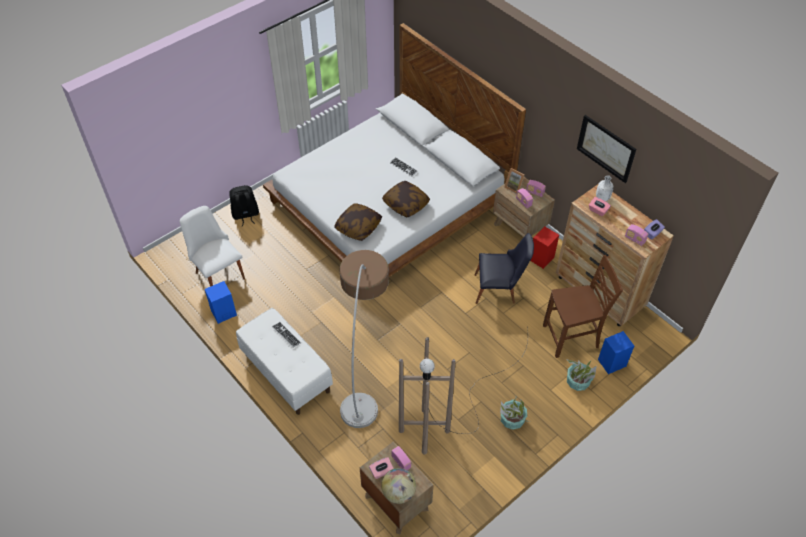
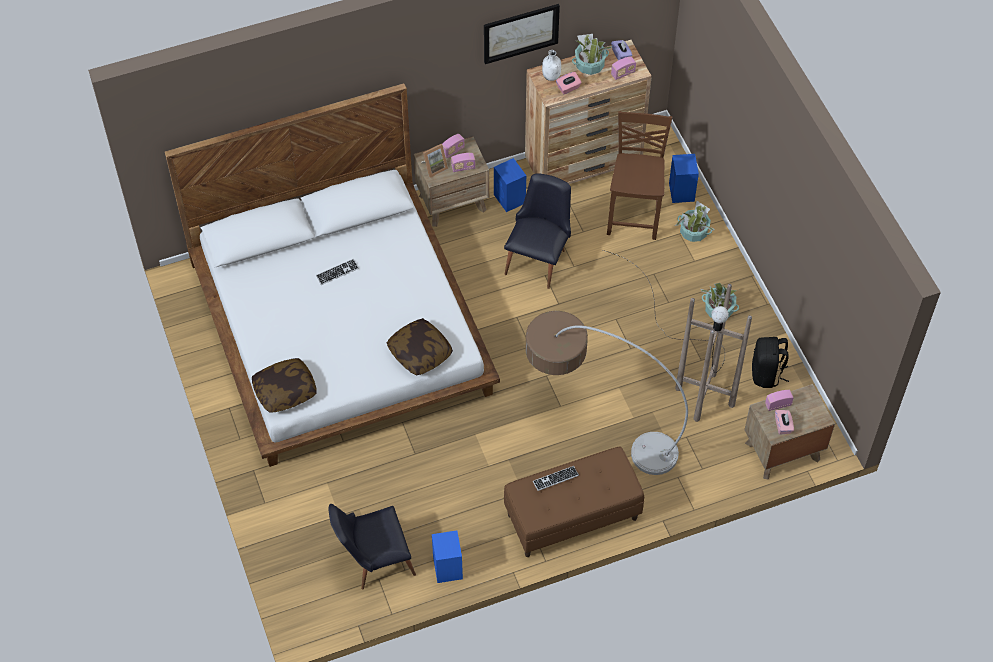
camera: 70 degrees left, 5 degrees up
white chair [180,206,245,287] -> black chair [329,504,416,589]
black backpack [229,185,259,227] -> black backpack moved to [752,337,789,388]
white bench [236,308,333,415] -> brown bench [504,446,644,557]
globe [381,468,416,504] -> none
pillow [382,181,430,217] -> pillow moved to [252,358,317,413]
red speaker [530,226,559,269] -> blue speaker [494,158,526,212]
none -> potted plant [572,34,613,75]

